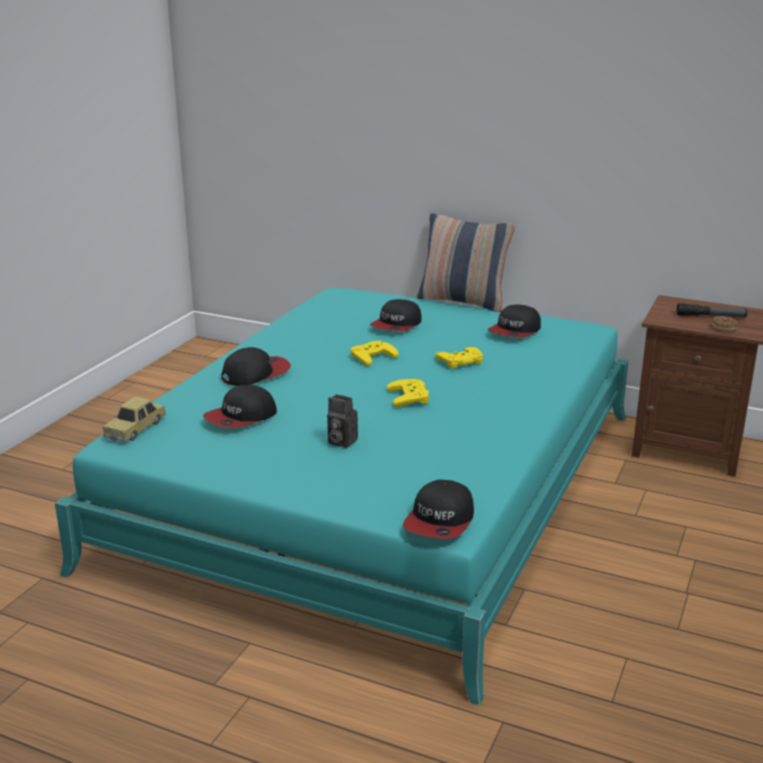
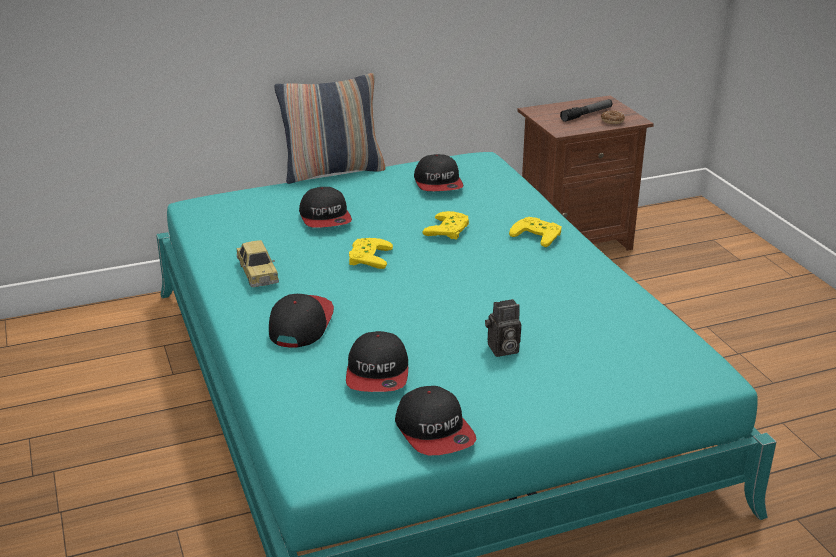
camera: 45 degrees left, 5 degrees up
toy car [103,397,166,442] -> toy car moved to [237,240,279,287]
yellow game controller [387,379,429,407] -> yellow game controller moved to [509,217,562,247]
cap [403,480,474,539] -> cap moved to [395,386,477,455]

